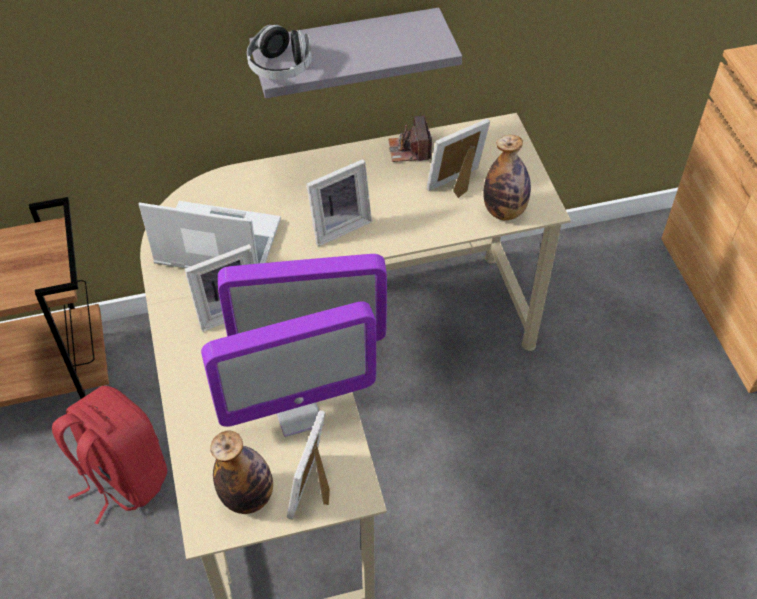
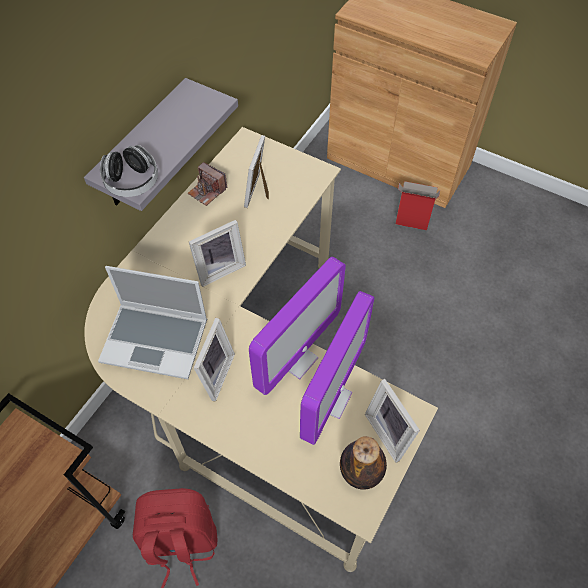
camera: 45 degrees left, 5 degrees up
laptop [139,201,281,268] -> laptop turned 135 degrees counterclockwise [98,266,207,379]
picture frame [306,159,372,246] -> picture frame turned 45 degrees clockwise [189,220,246,287]
bottle [483,135,531,220] -> none
none -> cardboard box [395,181,440,230]

